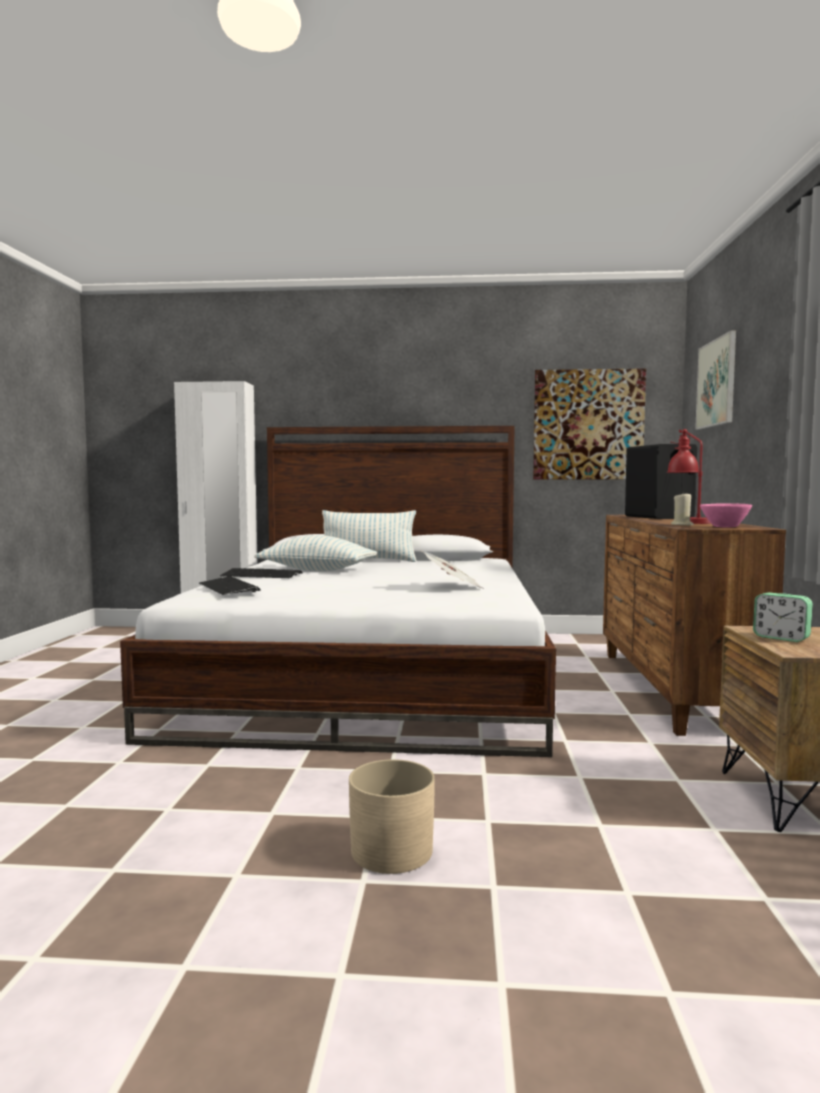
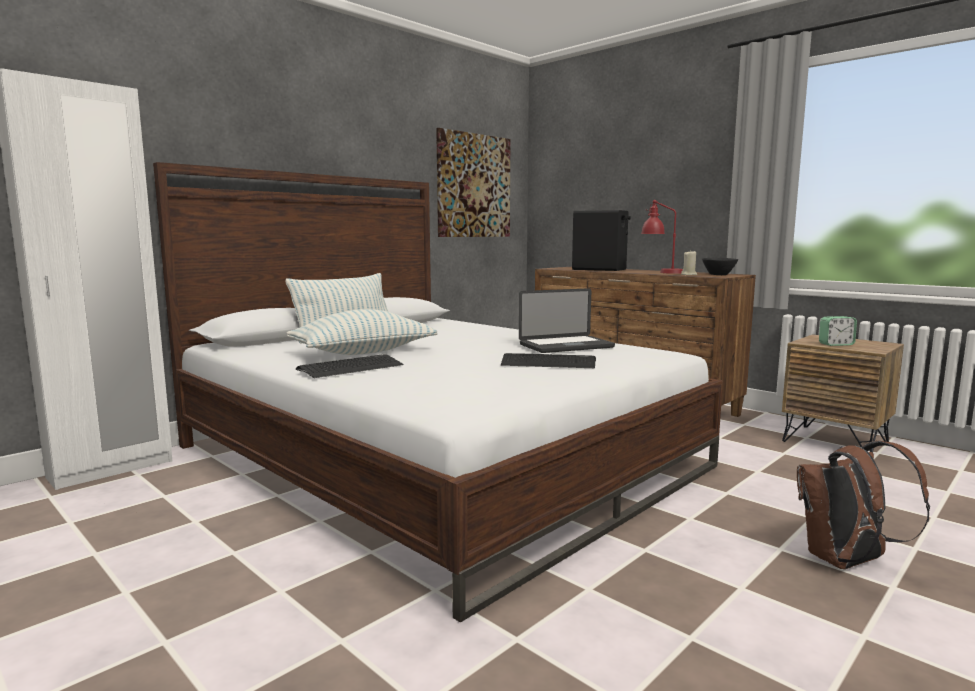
camera: 50 degrees left, 5 degrees up
keyboard [199,576,261,595] -> keyboard moved to [501,353,596,368]
beige planter [349,759,435,874] -> brown backpack [797,441,930,569]
newspaper [420,550,485,589] -> laptop [519,288,615,353]
picture [695,330,736,430] -> none
pink bowl [700,503,752,527] -> black bowl [702,258,738,275]

